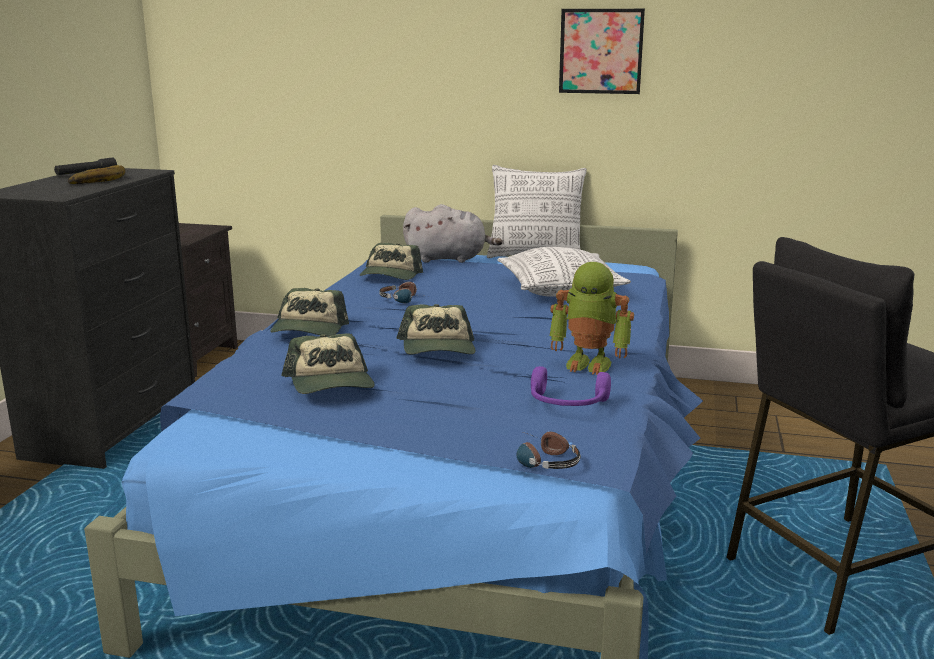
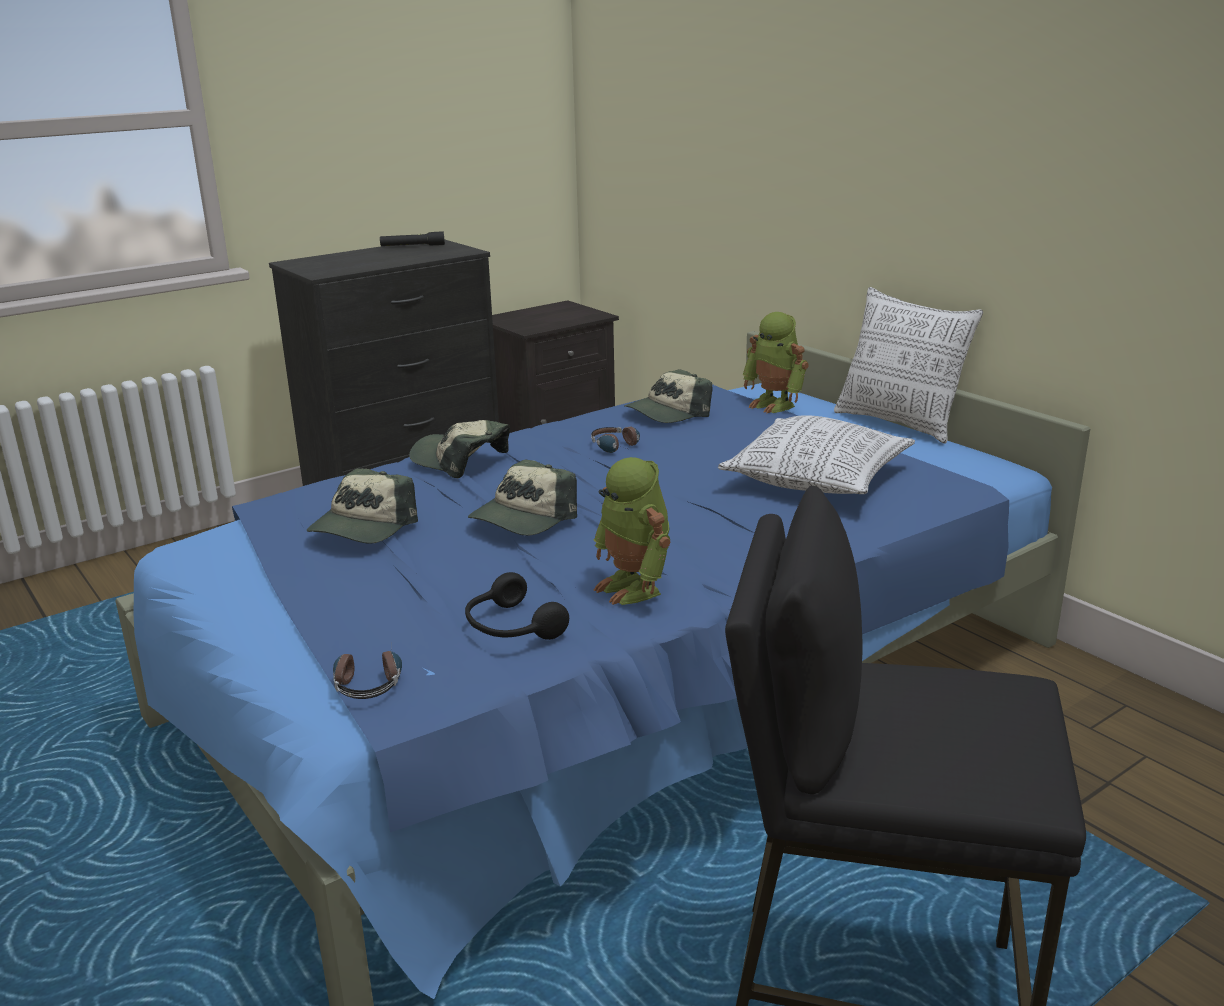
camera: 40 degrees right, 5 degrees up
banana [68,165,126,184] -> none
cap [270,288,349,336] -> cap turned 75 degrees clockwise [409,420,510,478]
grey plush toy [403,204,503,263] -> toy robot [743,312,809,413]
purple headphones [531,366,611,406] -> black headphones [465,572,569,640]
picture [559,9,645,94] -> none

